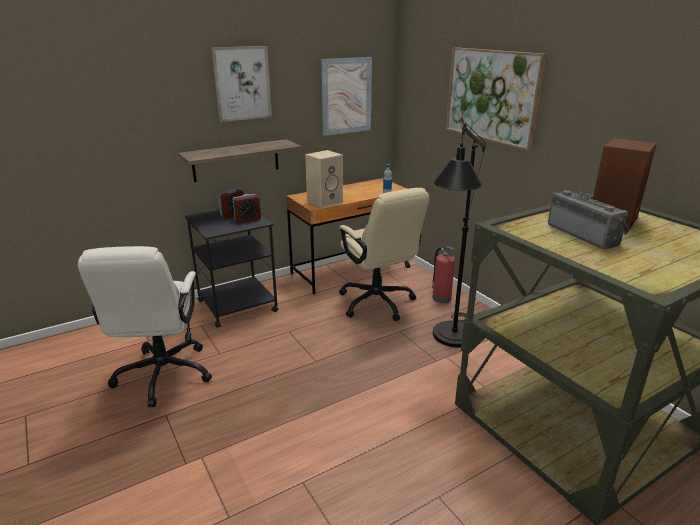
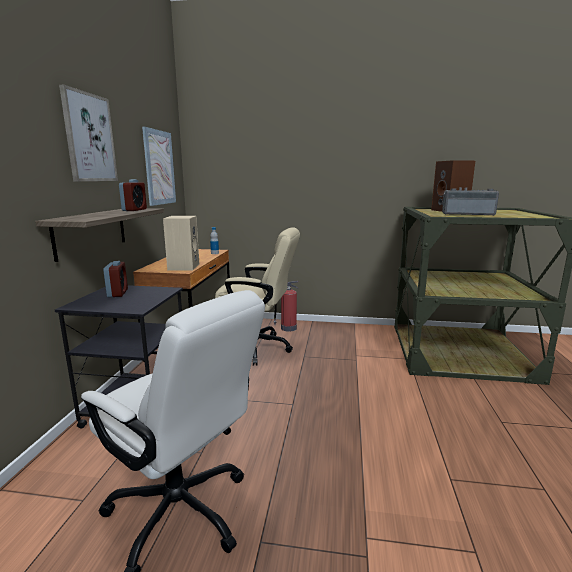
camera: 50 degrees left, 10 degrees down
alarm clock [233,194,261,223] -> alarm clock moved to [119,179,147,211]
black floor lamp [433,122,486,347] -> none
picture [446,47,546,150] -> none

